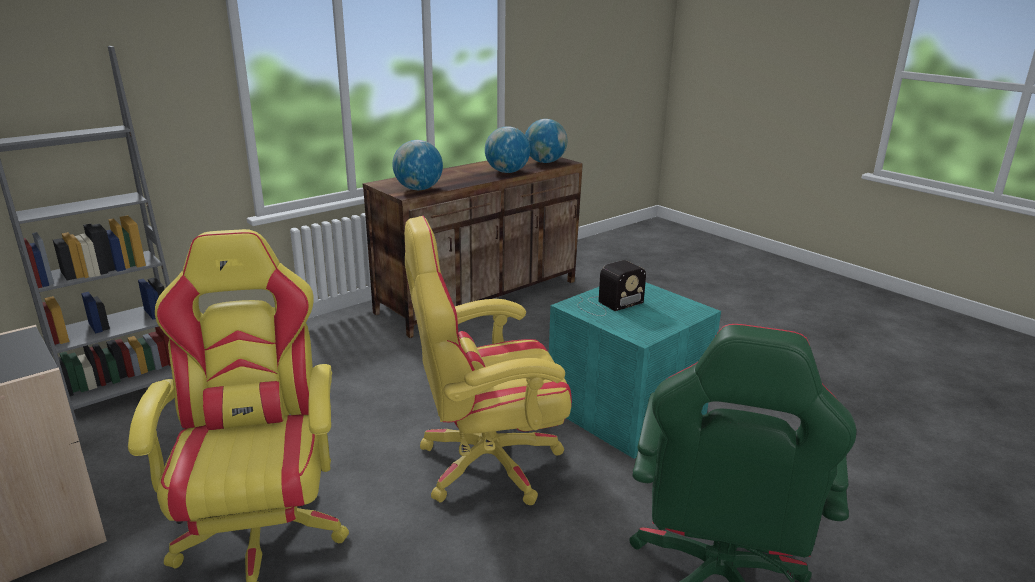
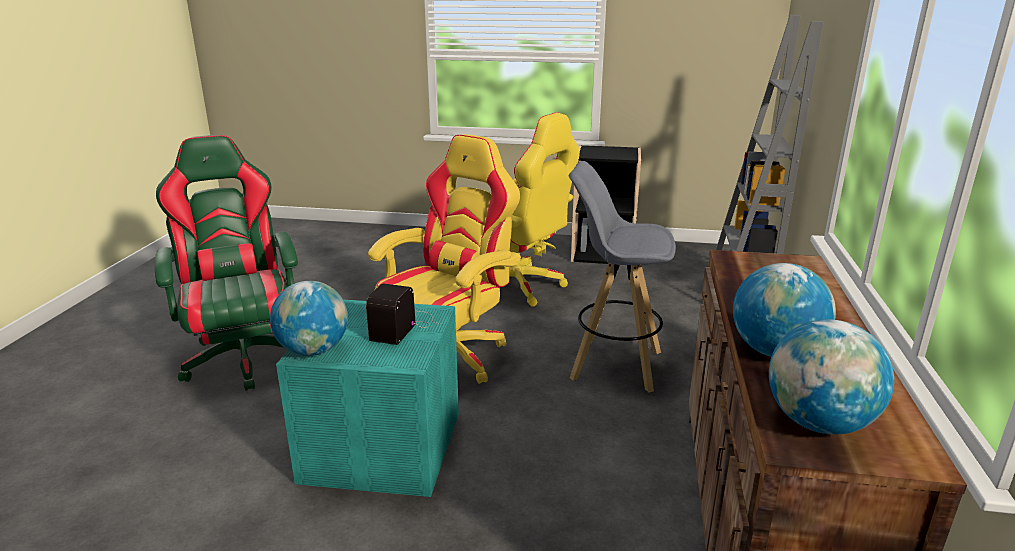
camera: 140 degrees right, 0 degrees up
globe [393,140,443,190] -> globe moved to [270,281,348,356]
none -> grey stool [569,161,676,393]

